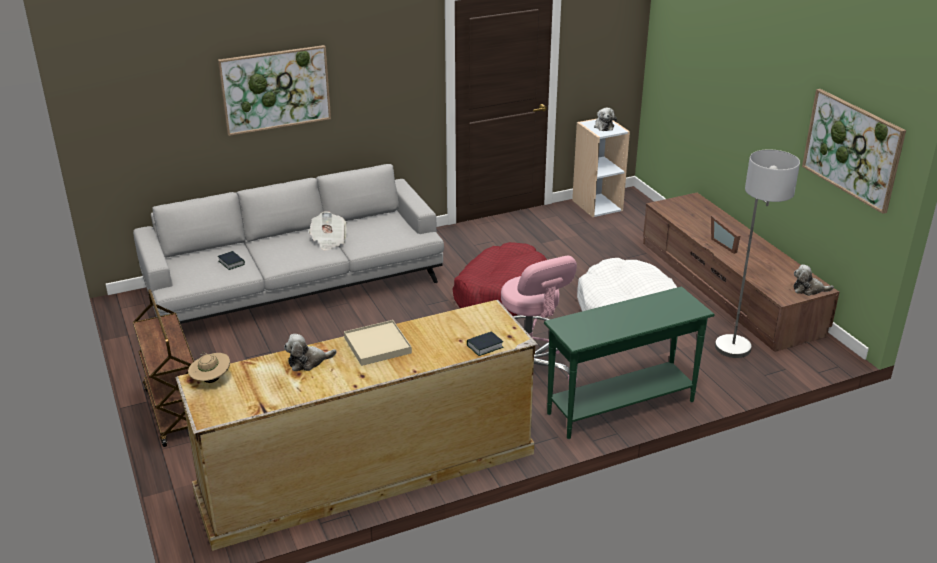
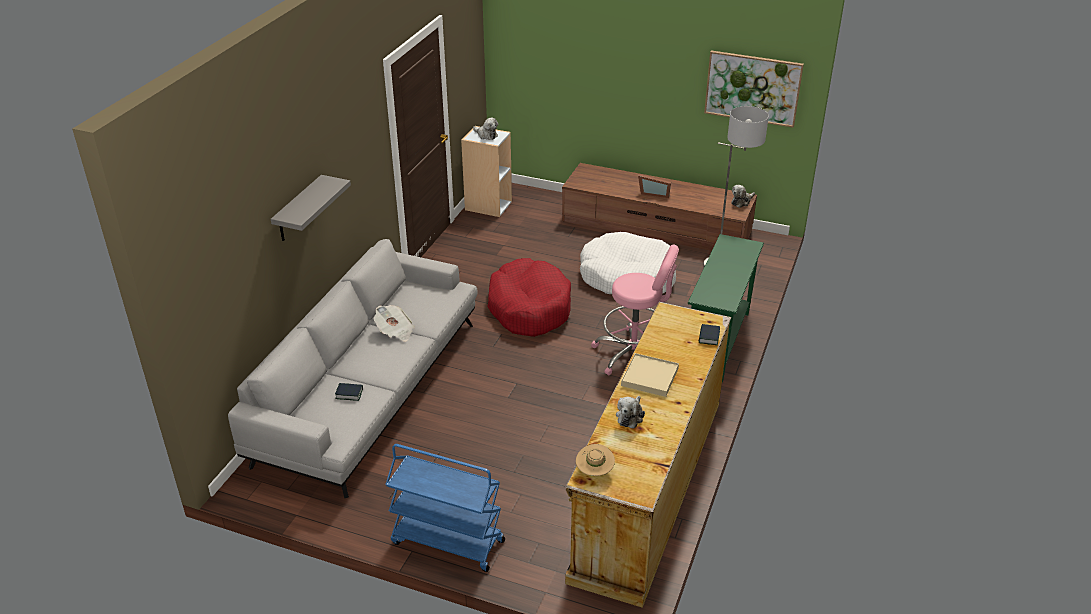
camera: 45 degrees left, 5 degrees up
brown cart [133,289,194,447] -> blue cart [385,444,505,572]
picture [218,45,331,136] -> grey shelf [271,175,351,241]

